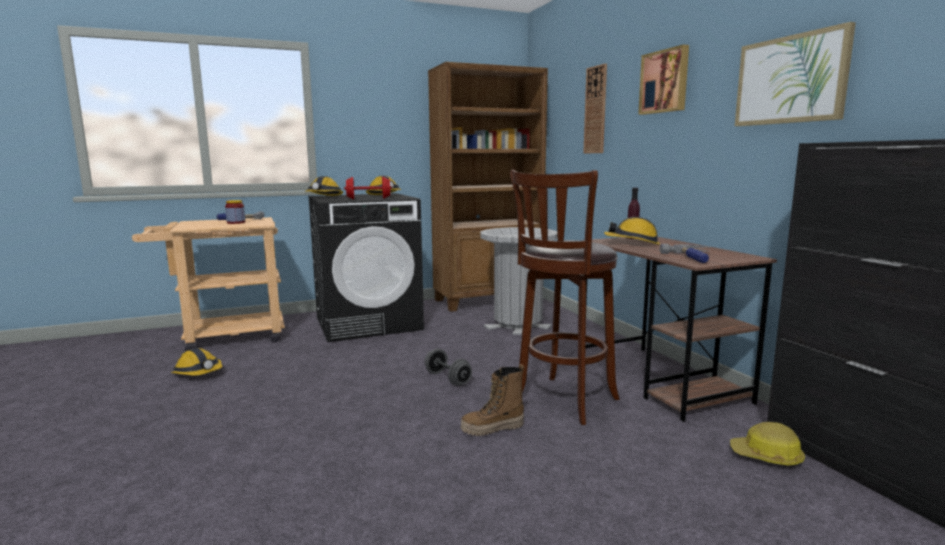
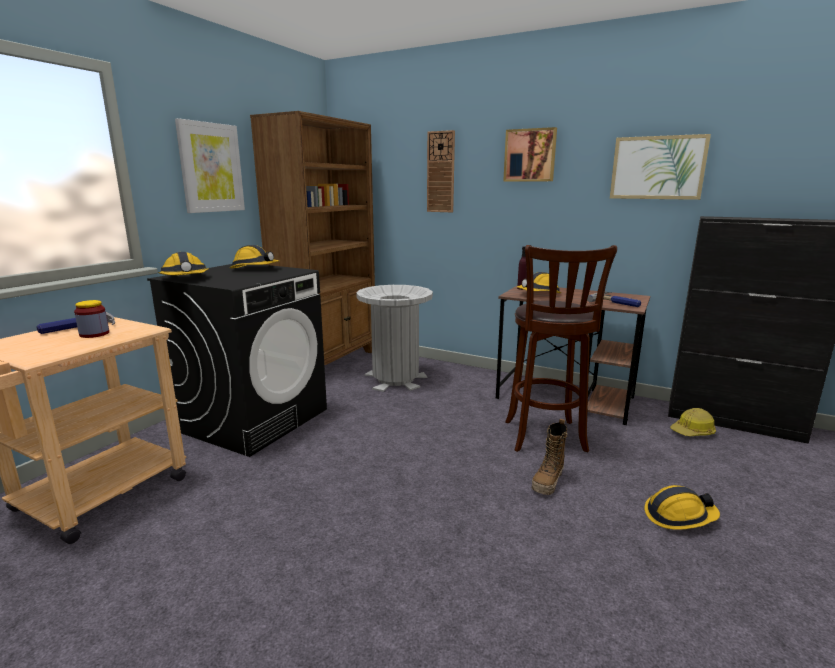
camera: 40 degrees left, 5 degrees up
hard hat [171,348,222,376] -> hard hat moved to [645,485,720,530]
red dumbbell [344,177,392,199] -> none
grey dumbbell [425,349,472,386] -> none
none -> picture [175,118,245,213]

